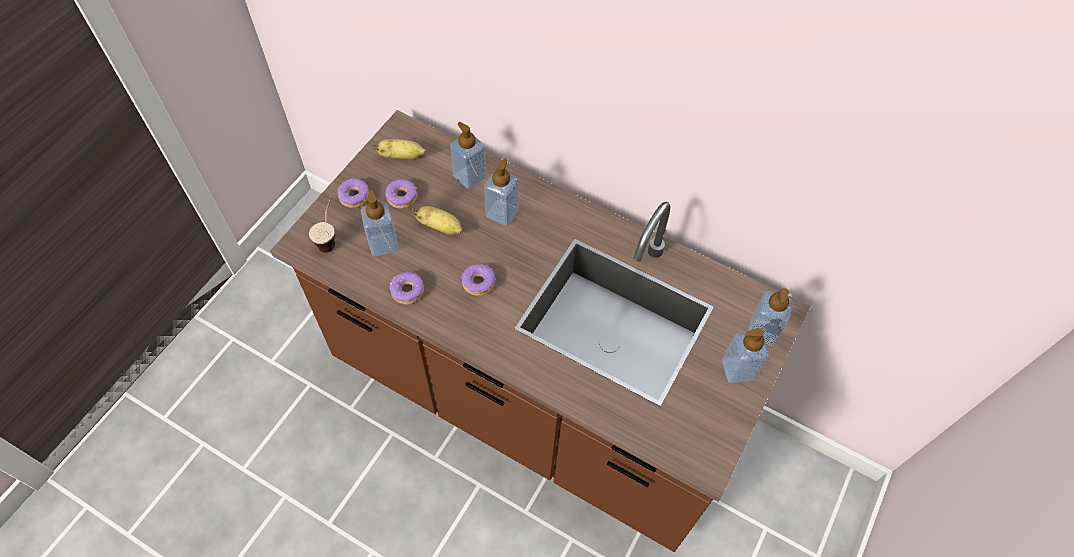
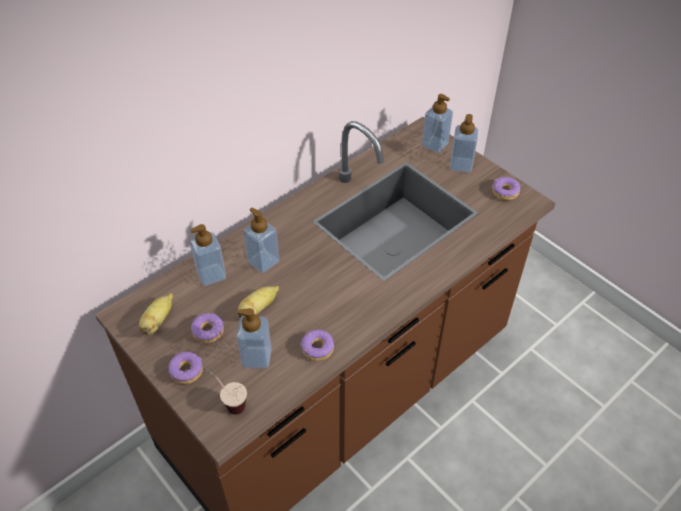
camera: 70 degrees left, 10 degrees down
donut [461,264,495,296] -> donut moved to [493,177,520,200]

